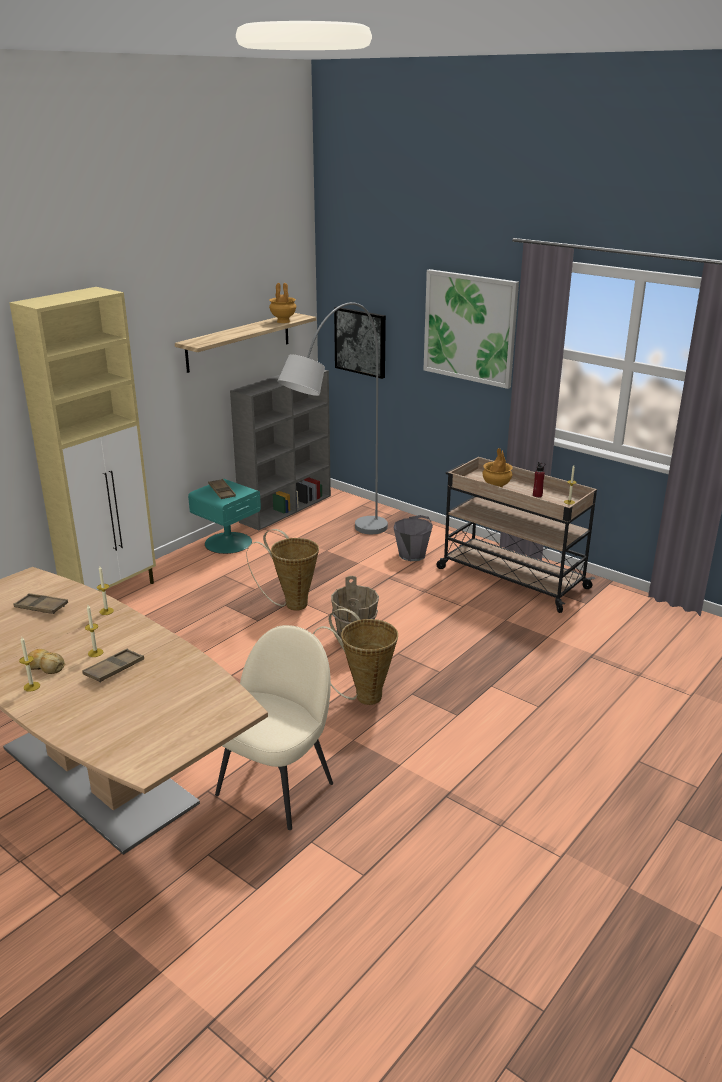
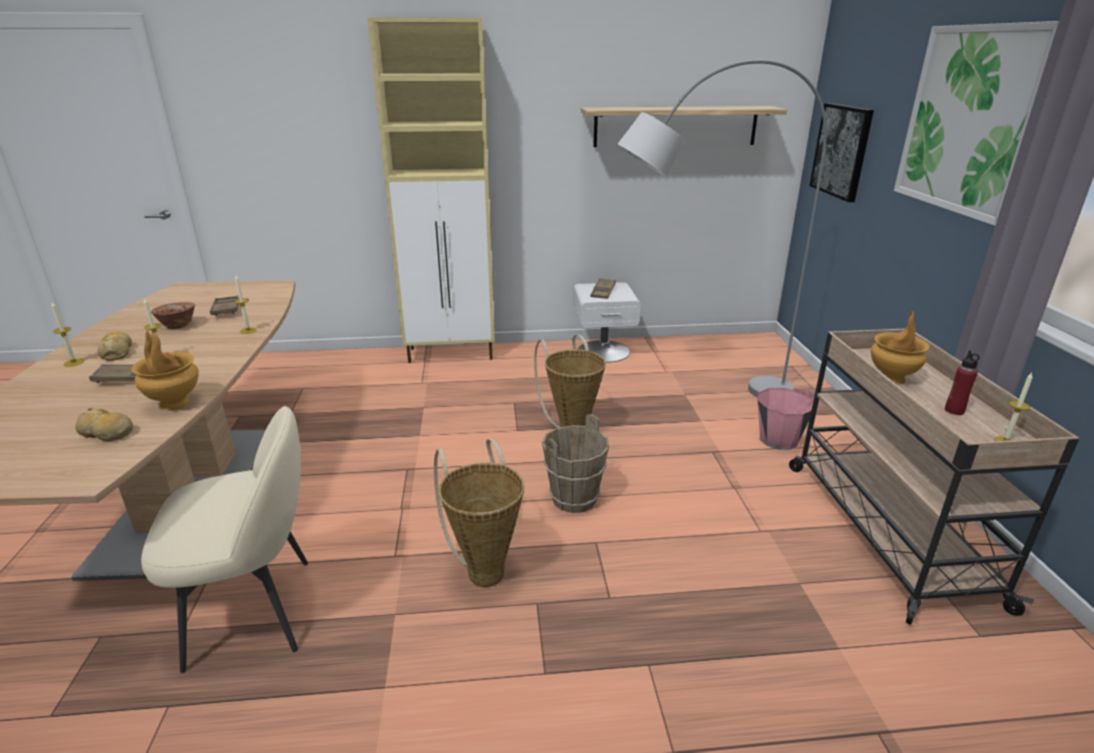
camera: 45 degrees right, 0 degrees up
turquoise nightstand [188,479,261,554] -> white nightstand [573,282,641,363]
grey bookcase [230,370,331,530] -> none
brown vase [269,283,296,323] -> brown vase moved to [131,330,199,411]
grey bucket [393,515,433,561] -> pink bucket [757,388,814,450]
none -> bread [75,408,133,441]
none -> bowl [151,302,195,329]

